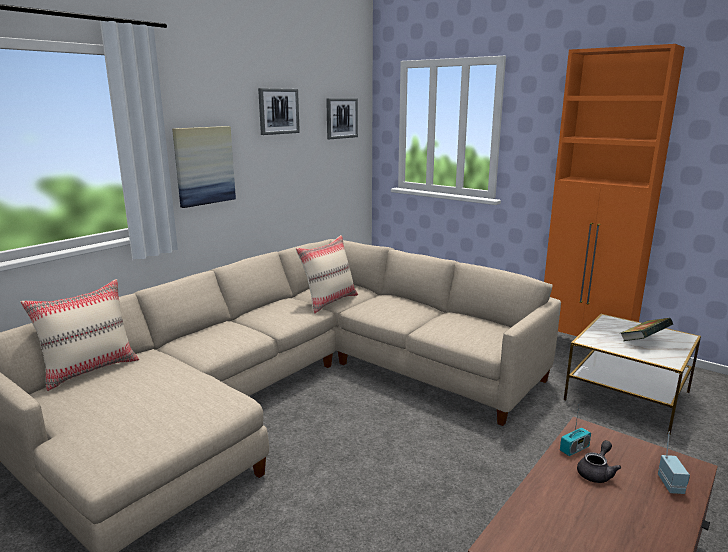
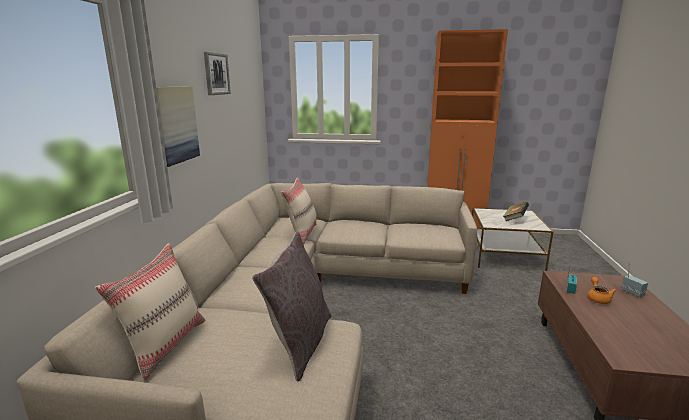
camera: 30 degrees left, 0 degrees up
picture [326,98,358,139] -> none
grey teapot [577,440,621,483] -> orange teapot [587,277,617,304]
none -> grey pillow [252,231,332,381]

